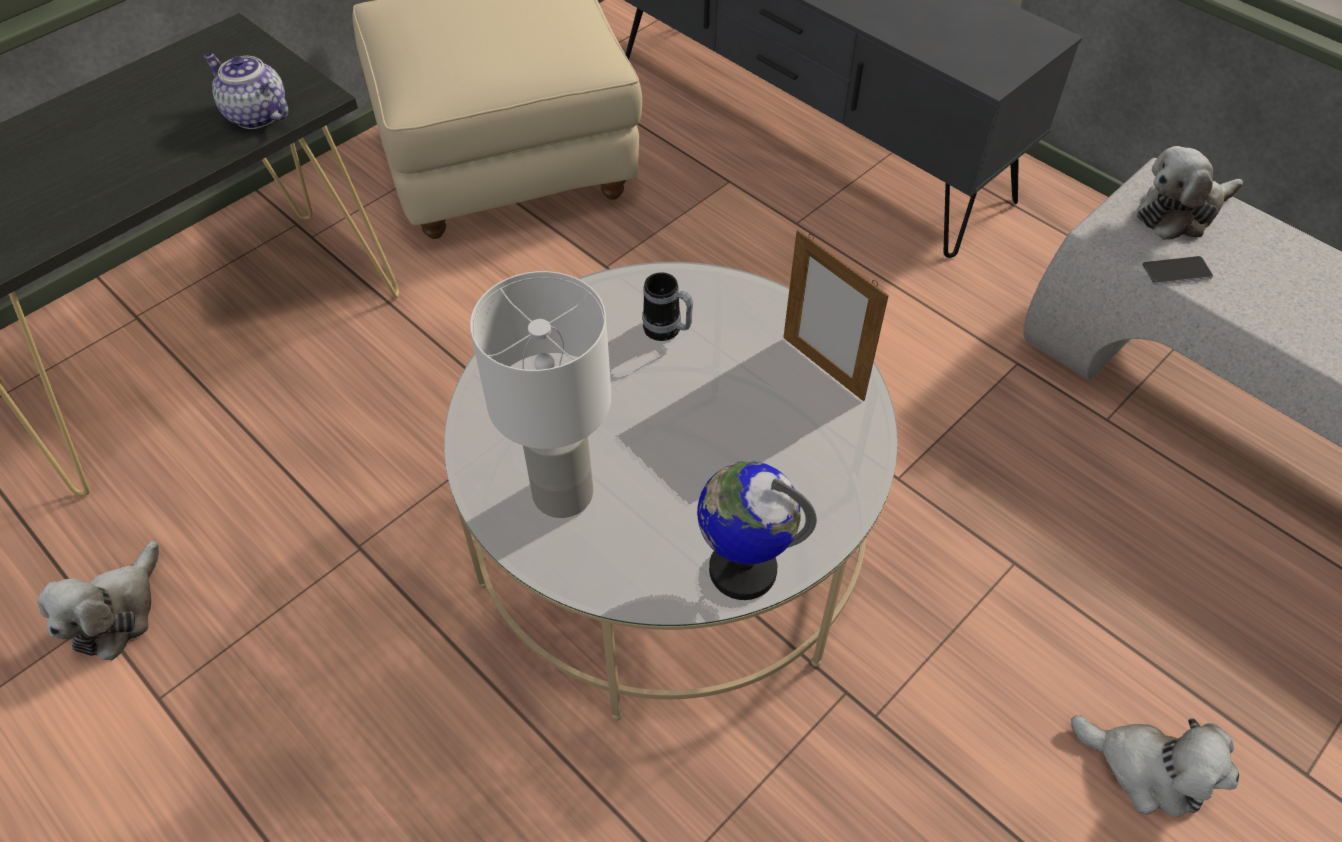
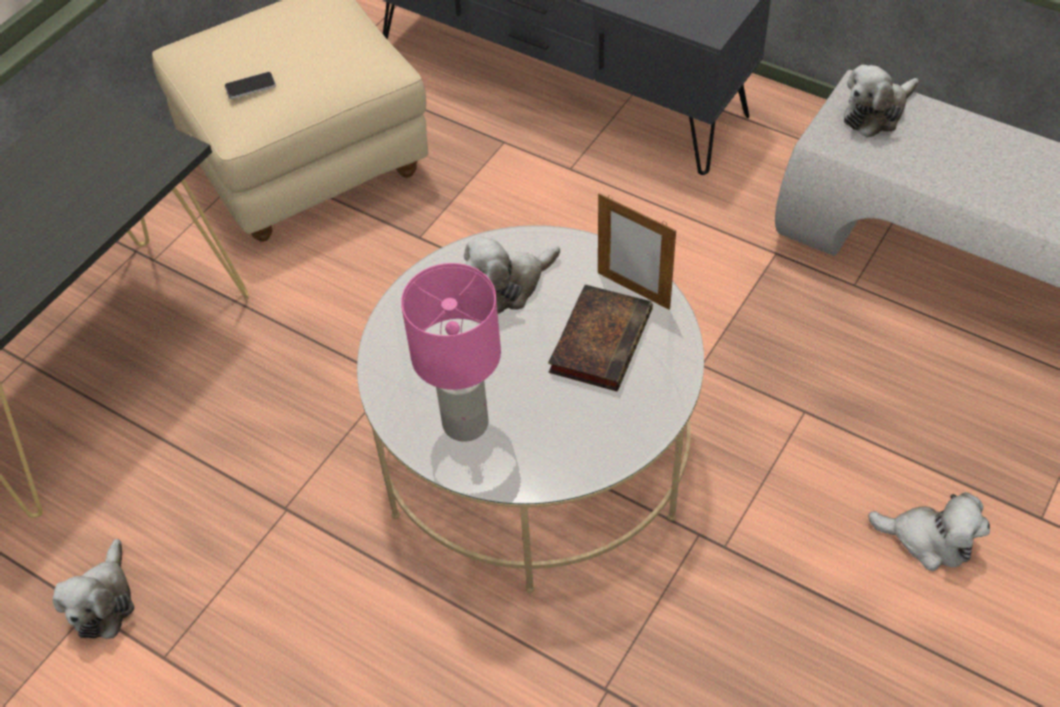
camera: 10 degrees left, 0 degrees up
teapot [204,53,289,129] -> none
white table lamp [470,271,611,518] -> pink table lamp [401,263,501,442]
mug [642,272,693,341] -> plush toy [464,236,560,314]
globe [697,461,817,600] -> none
phone [1142,256,1213,285] -> phone moved to [225,72,276,99]
none -> book [548,285,653,391]

